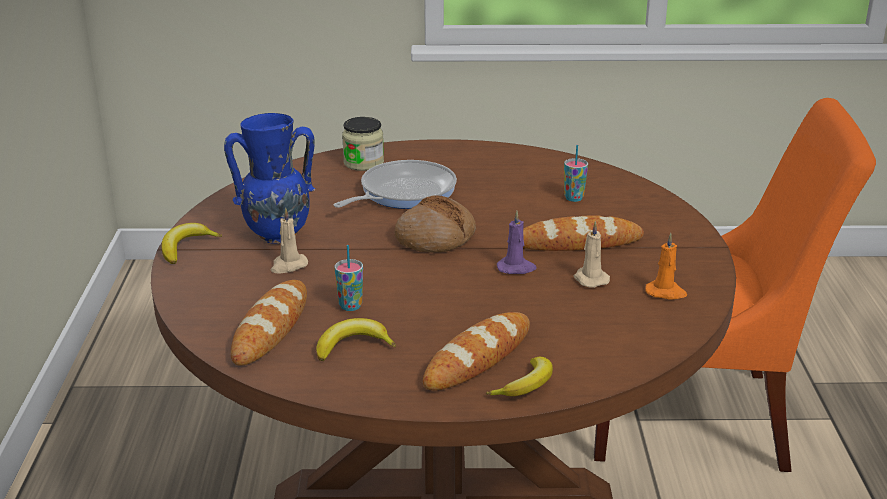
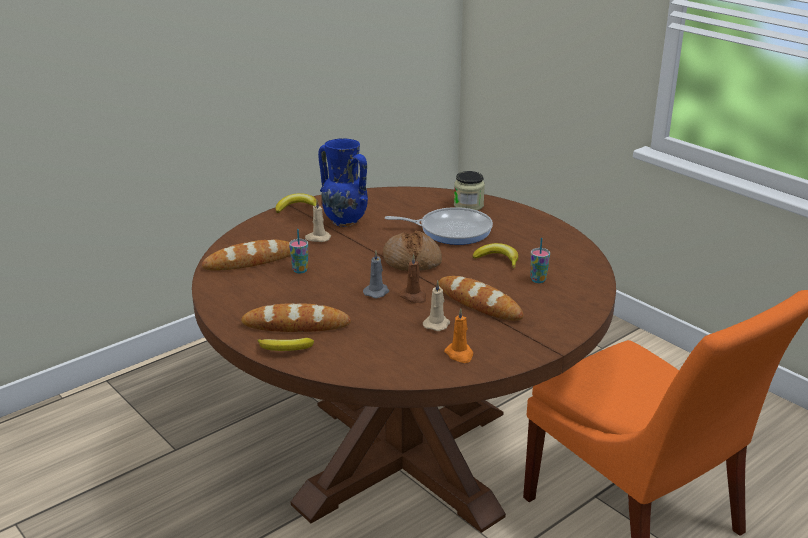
camera: 50 degrees right, 0 degrees up
banana [316,318,396,361] -> banana moved to [472,243,518,268]
purple candle [497,211,537,274] -> brown candle [400,254,426,303]
none -> grey candle [363,251,389,298]

